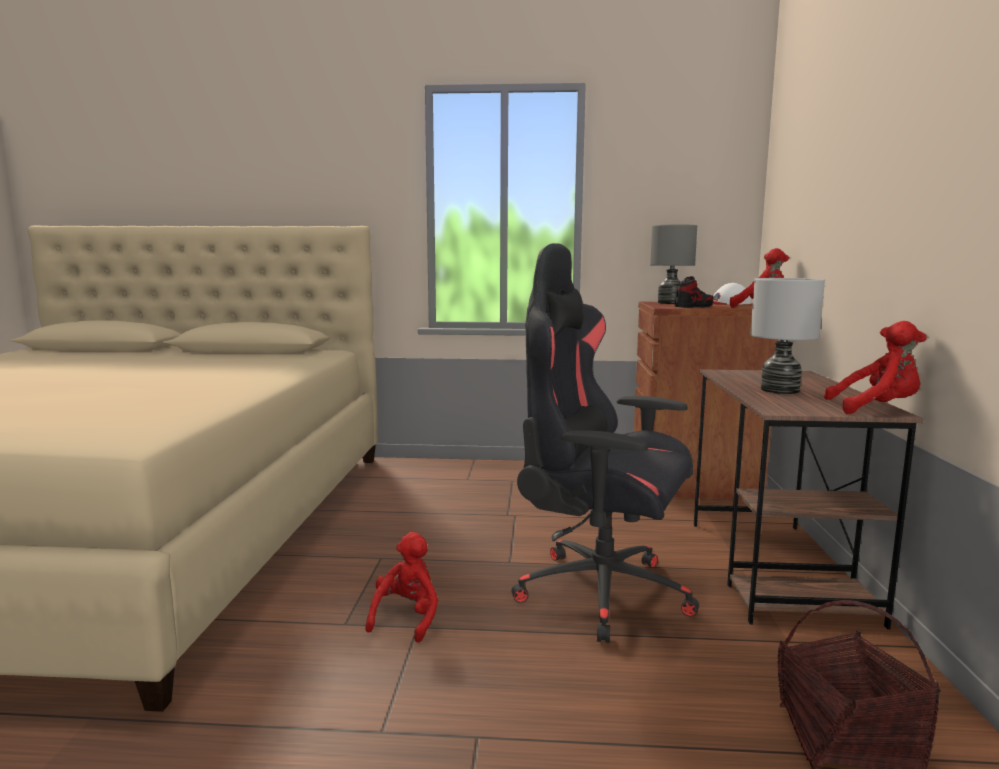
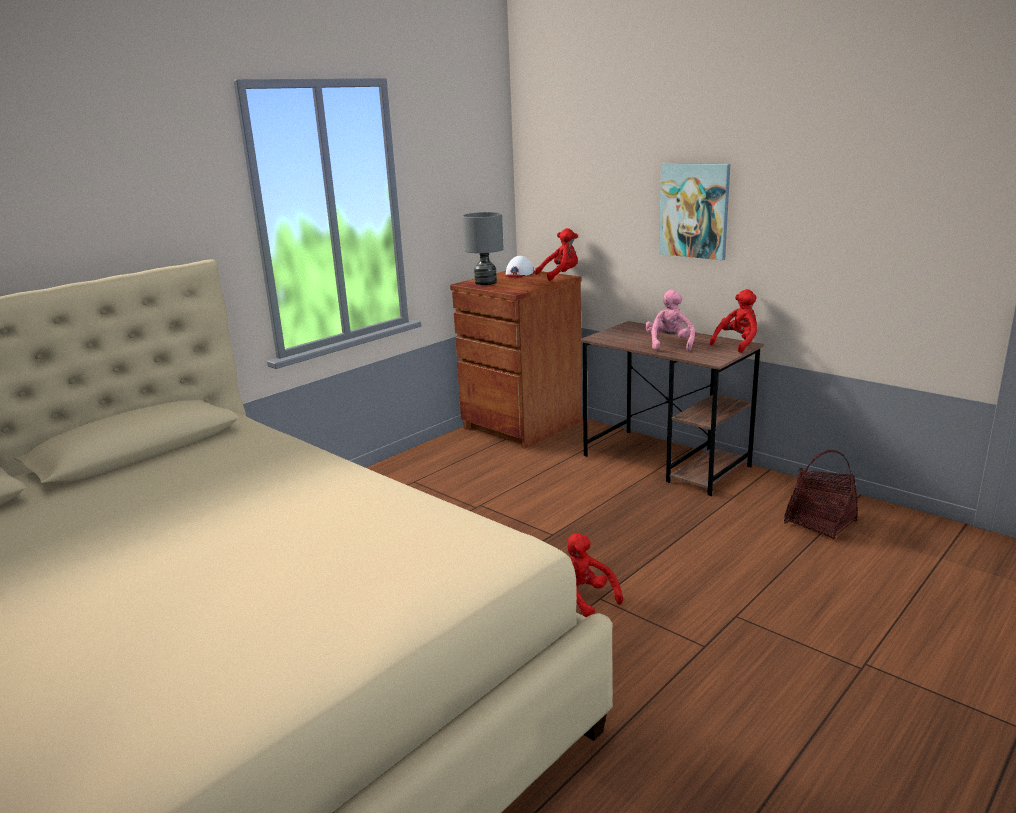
camera: 50 degrees left, 10 degrees up
black office chair [512,243,699,643] -> none
shoe [674,276,713,308] -> none
grey table lamp [750,278,825,394] -> pink plush toy [645,290,695,351]
none -> picture [659,163,730,260]

